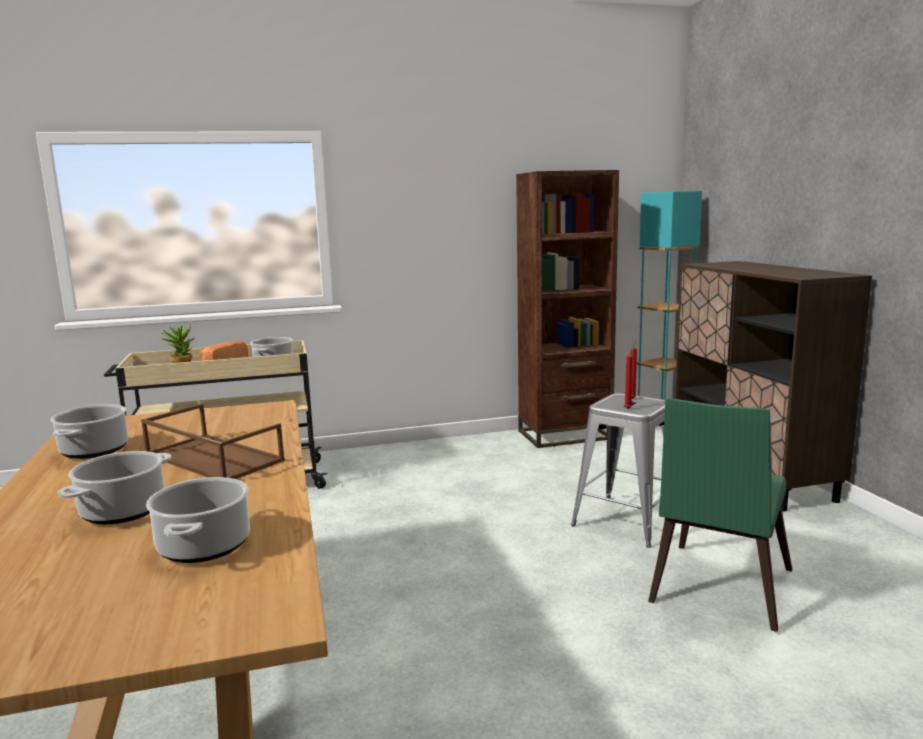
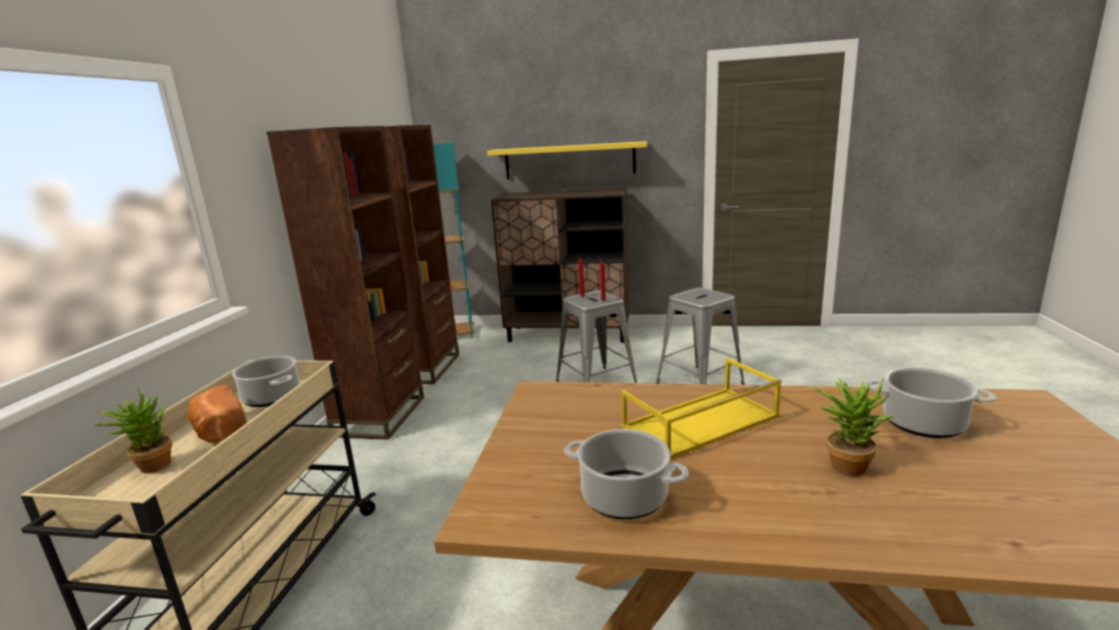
camera: 65 degrees left, 5 degrees up
cooking pot [57,451,171,524] -> potted plant [813,378,894,477]
brown tray [141,404,285,479] -> yellow tray [621,358,781,459]
green chair [648,398,792,632] -> grey stool [656,288,745,385]
none -> brown bookcase [267,126,424,440]
none -> yellow shelf [487,141,647,179]

